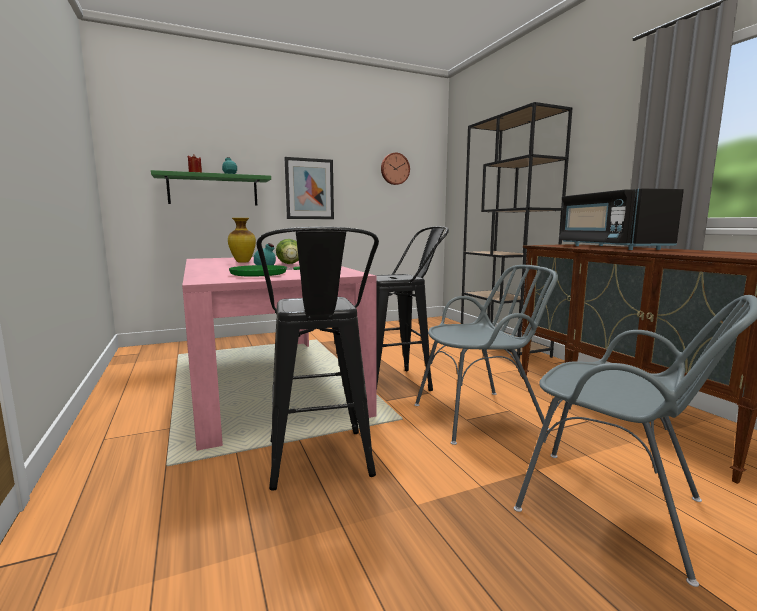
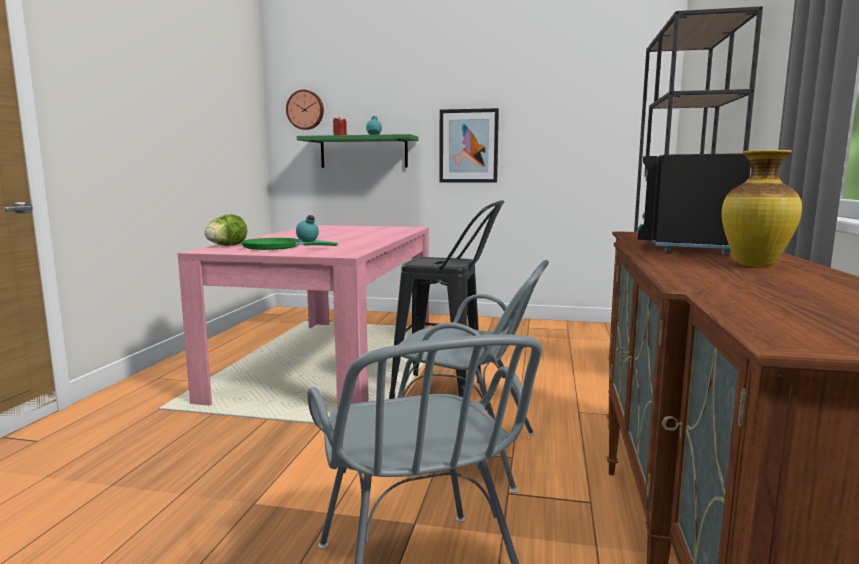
camera: 35 degrees right, 0 degrees up
vase [228,218,256,263] -> vase moved to [722,150,802,267]
black stool [257,227,379,490] -> none
lettuce [276,239,299,264] -> lettuce moved to [205,214,247,246]
wall clock [381,153,410,185] -> wall clock moved to [286,90,324,130]

